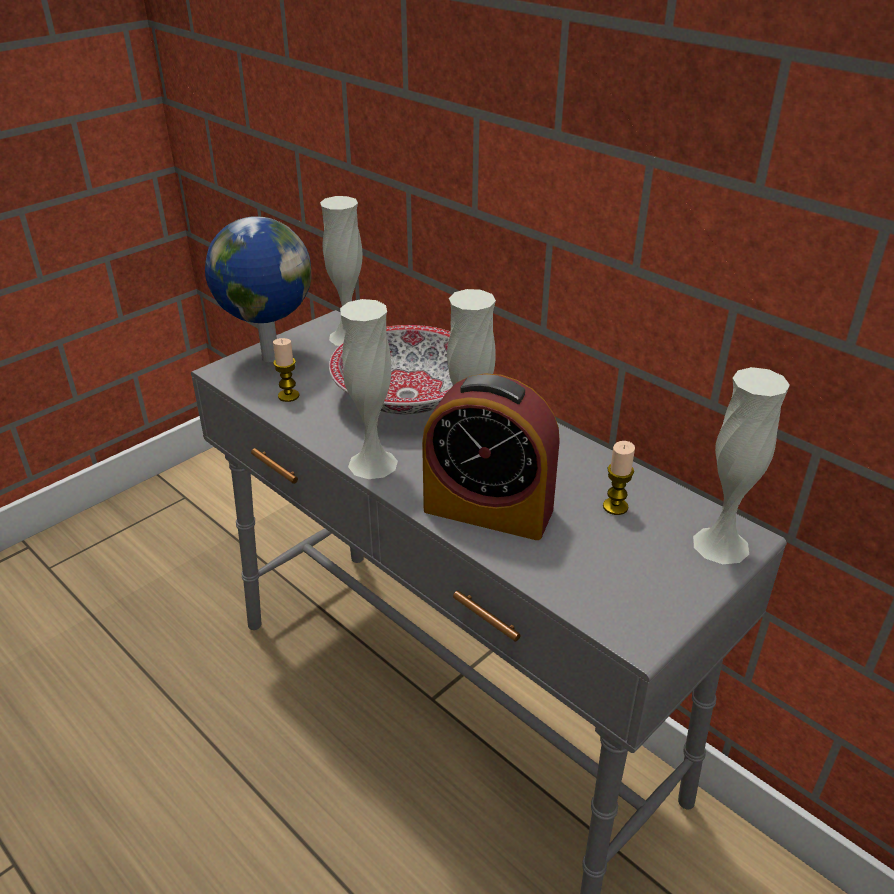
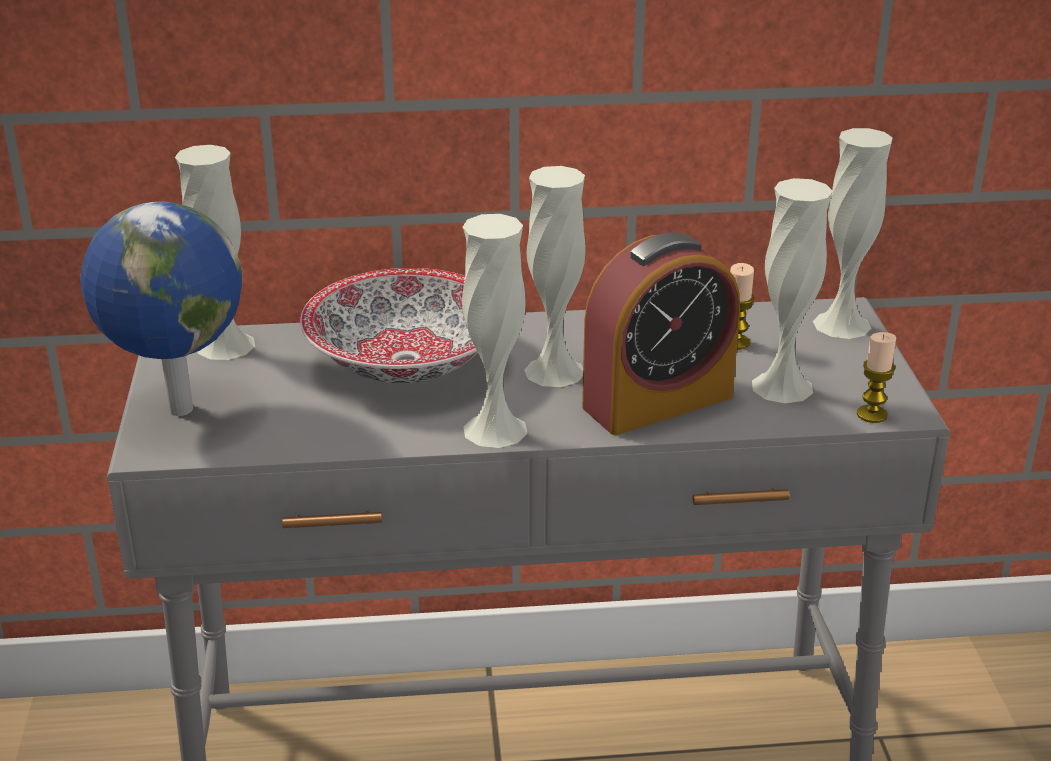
camera: 50 degrees left, 5 degrees down
candle [273,338,299,402] -> candle moved to [857,332,896,423]
none -> white vase [752,178,833,403]

